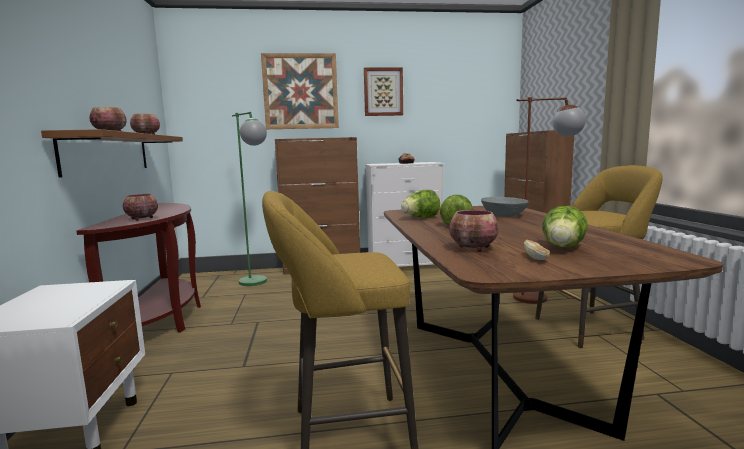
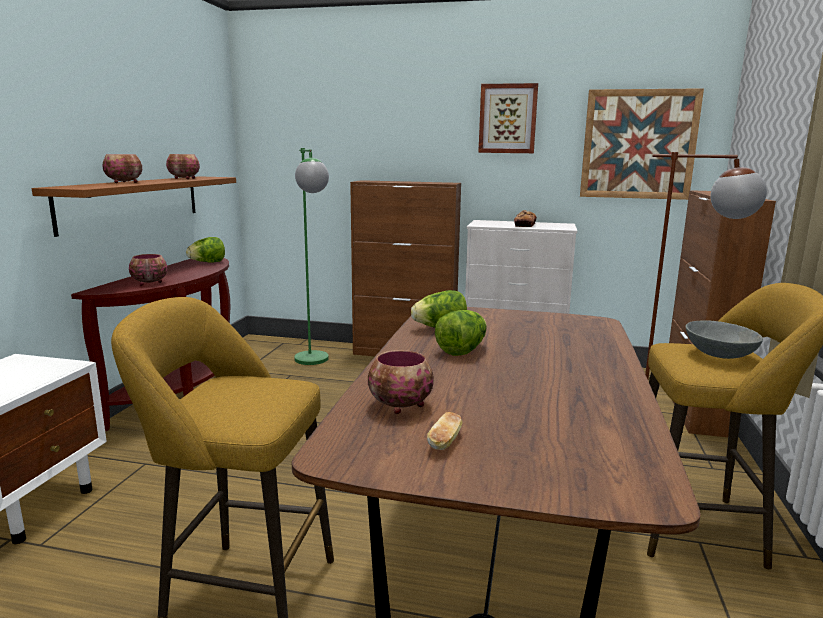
camera: 20 degrees right, 5 degrees up
picture [261,53,339,129] -> picture moved to [580,88,704,200]
grey bowl [481,197,528,217] -> grey bowl moved to [686,320,763,359]
lettuce [542,206,588,247] -> lettuce moved to [186,237,225,263]

